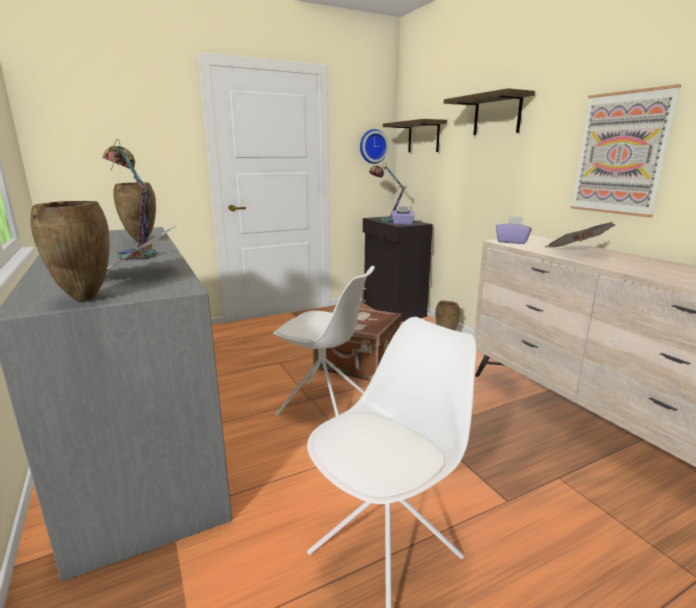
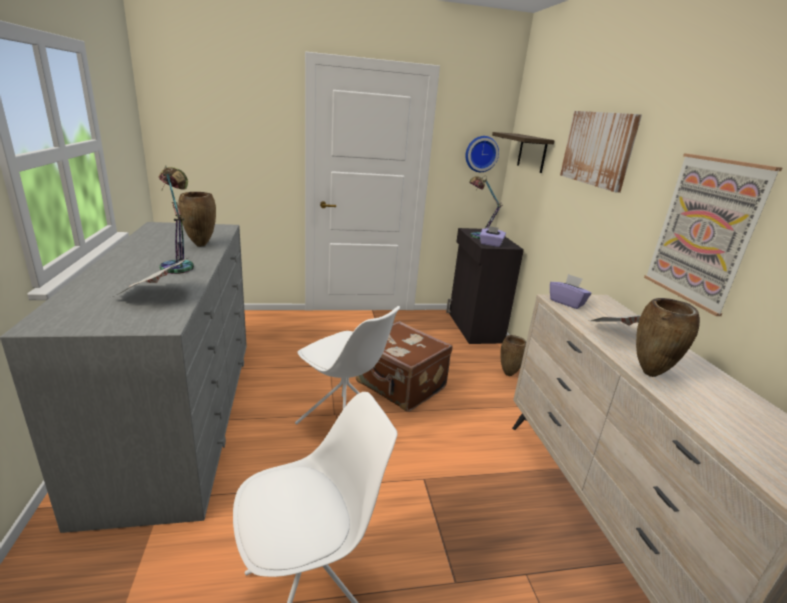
camera: 15 degrees right, 5 degrees up
brown vase [30,201,110,302] -> brown vase moved to [636,298,700,377]
shelf [444,88,535,135] -> picture [560,111,642,193]

